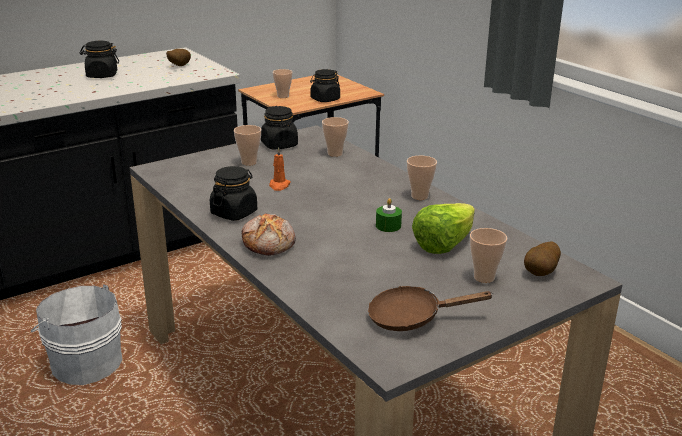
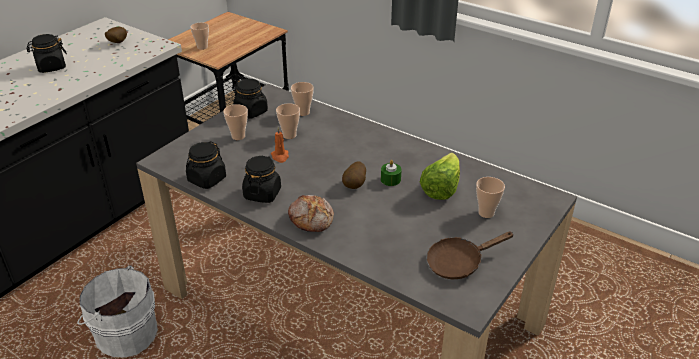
camera: 20 degrees left, 10 degrees up
black jar [310,69,340,102] -> black jar moved to [186,141,226,189]
cup [407,155,437,200] -> cup moved to [276,103,300,139]
potato [524,242,561,276] -> potato moved to [342,161,366,189]

